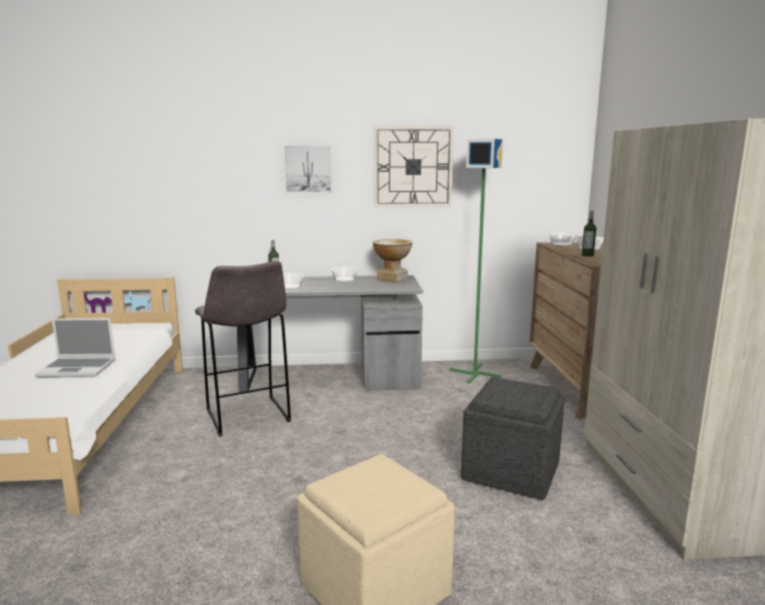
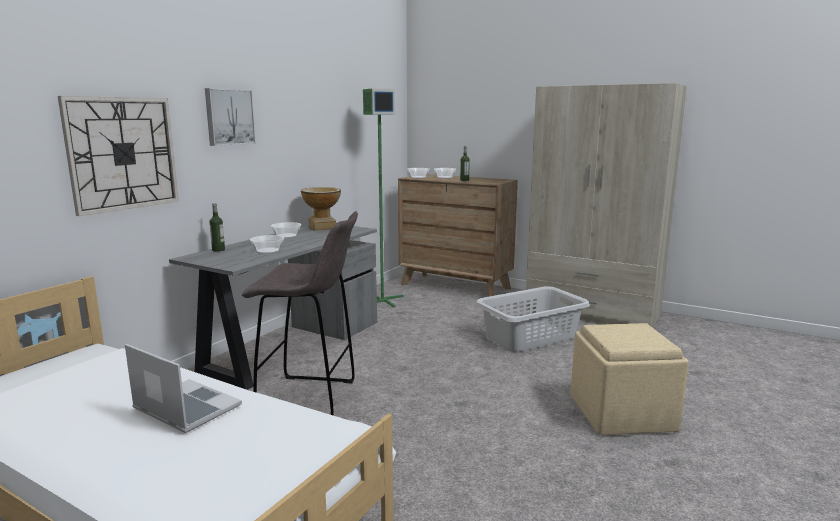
camera: 55 degrees left, 0 degrees up
laptop [34,318,116,378] -> laptop turned 90 degrees counterclockwise [125,344,242,433]
wall clock [374,126,453,207] -> wall clock moved to [58,96,179,216]
grey ottoman [461,377,565,500] -> grey laundry basket [475,287,590,352]

